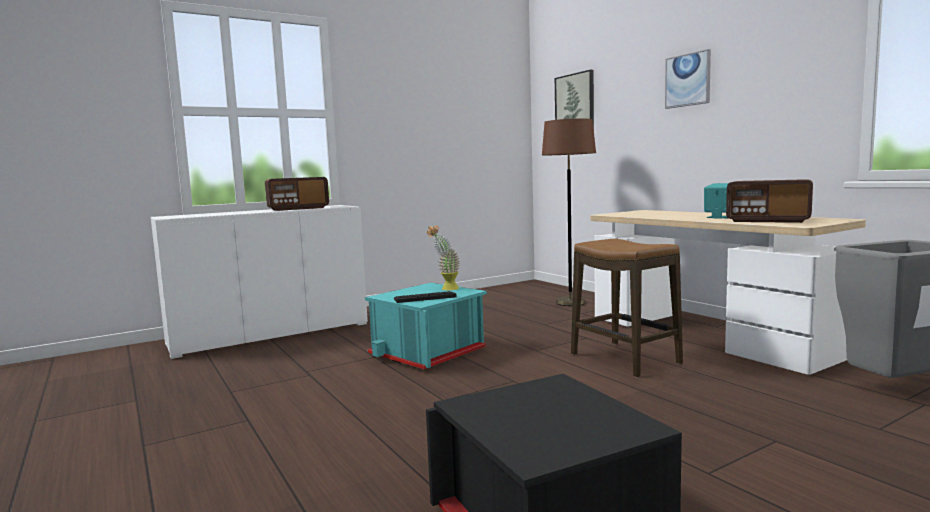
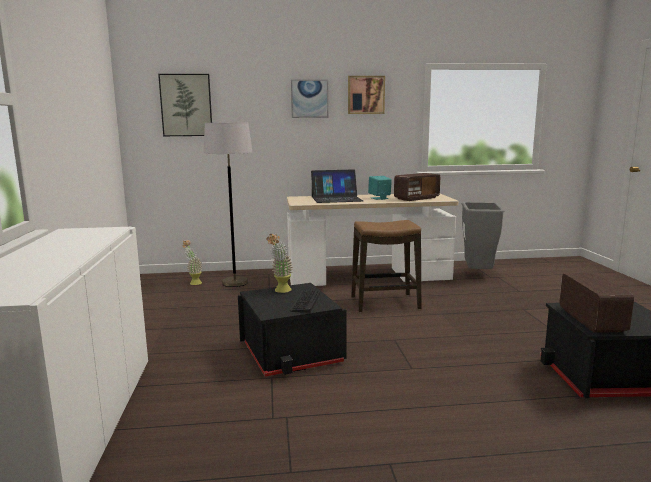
camera: 65 degrees left, 5 degrees up
radio [265,177,329,211] -> radio moved to [560,273,634,333]
turquoise storage box [365,283,487,369] -> black storage box [238,283,346,377]
brown floor lamp [542,119,596,306] -> grey floor lamp [204,122,252,287]
none -> potted plant [182,240,202,285]
none -> laptop [311,169,363,203]
none -> picture [348,76,385,114]

